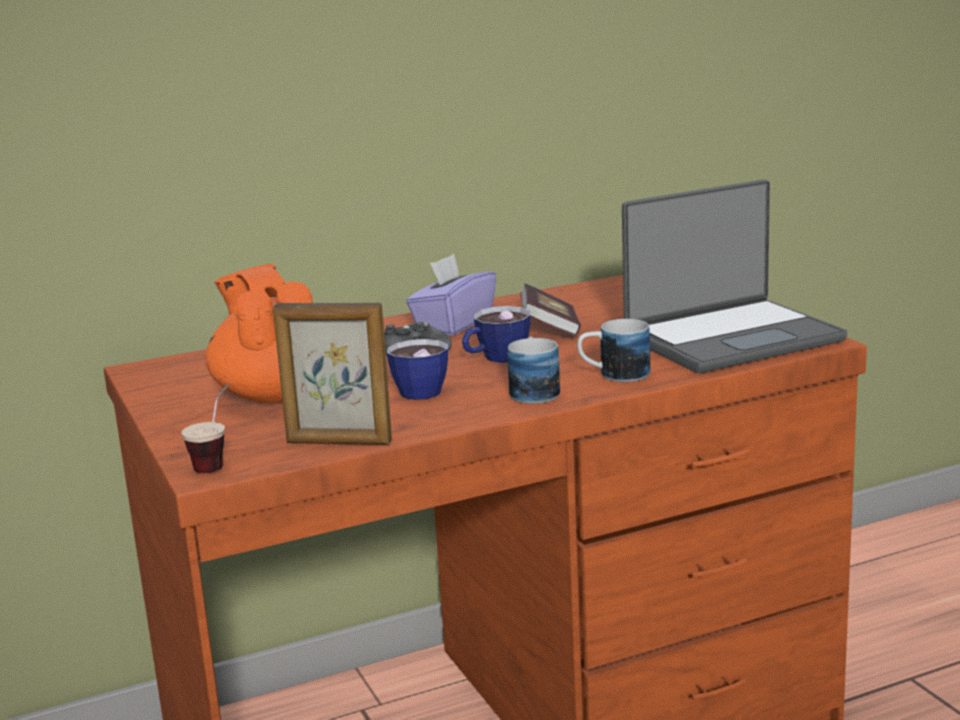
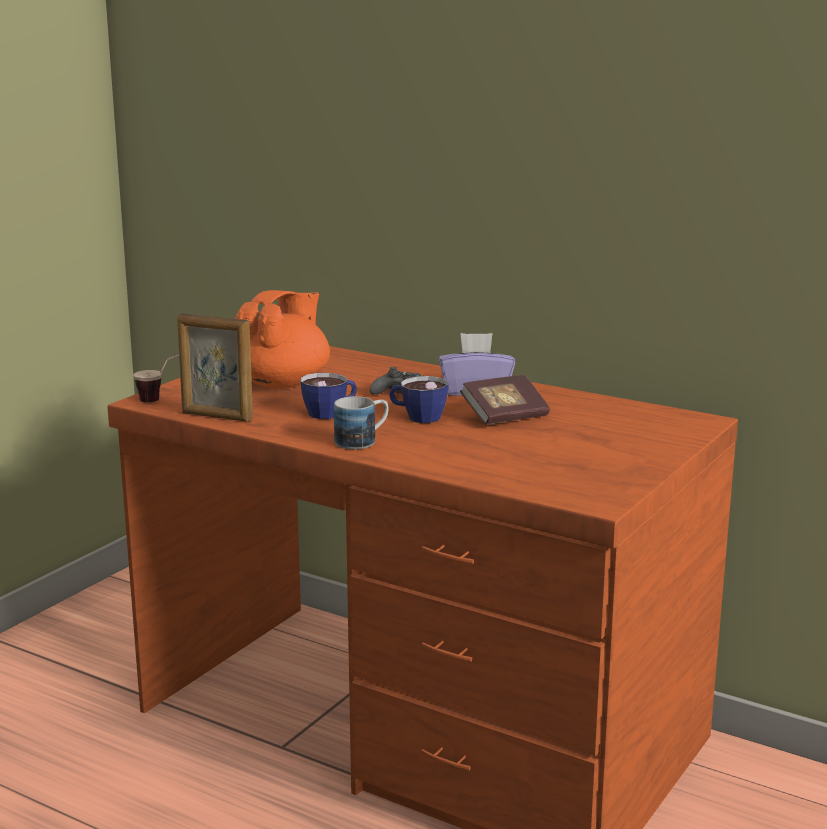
camera: 55 degrees right, 0 degrees up
picture frame [273,303,392,445] -> picture frame turned 45 degrees counterclockwise [177,313,253,422]
mug [577,319,650,382] -> none
laptop [622,179,847,373] -> none

